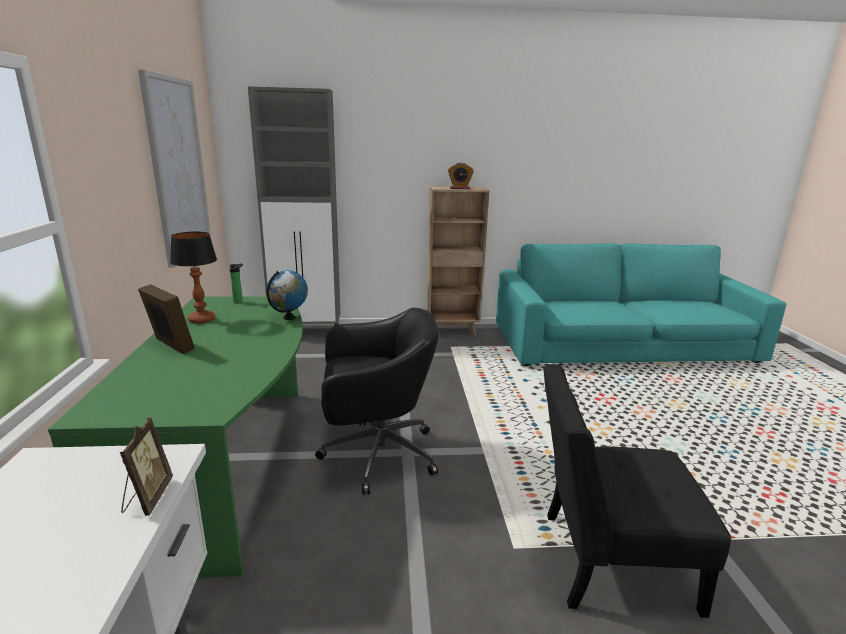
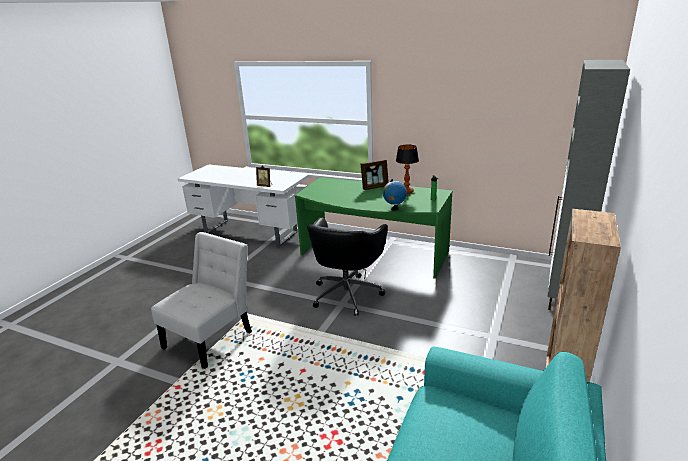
camera: 120 degrees right, 5 degrees up
picture [138,69,212,268] -> none
alarm clock [448,163,474,189] -> none
black chair [543,364,731,618] -> white chair [151,232,252,369]

